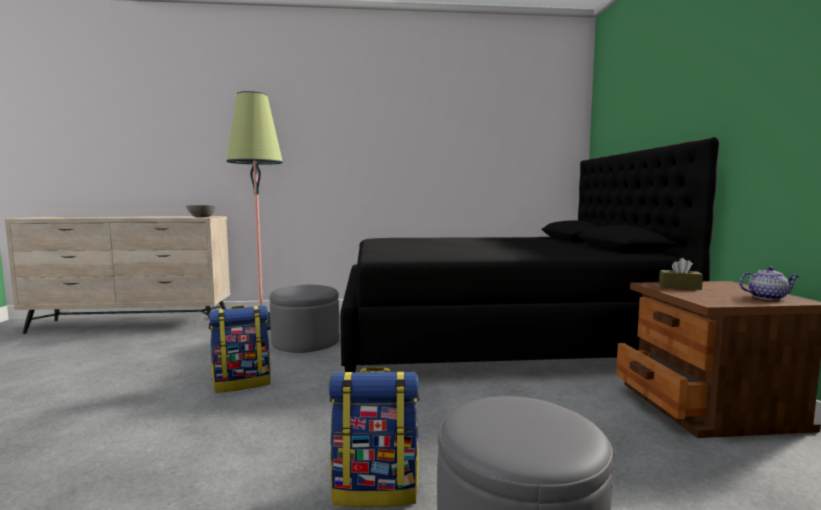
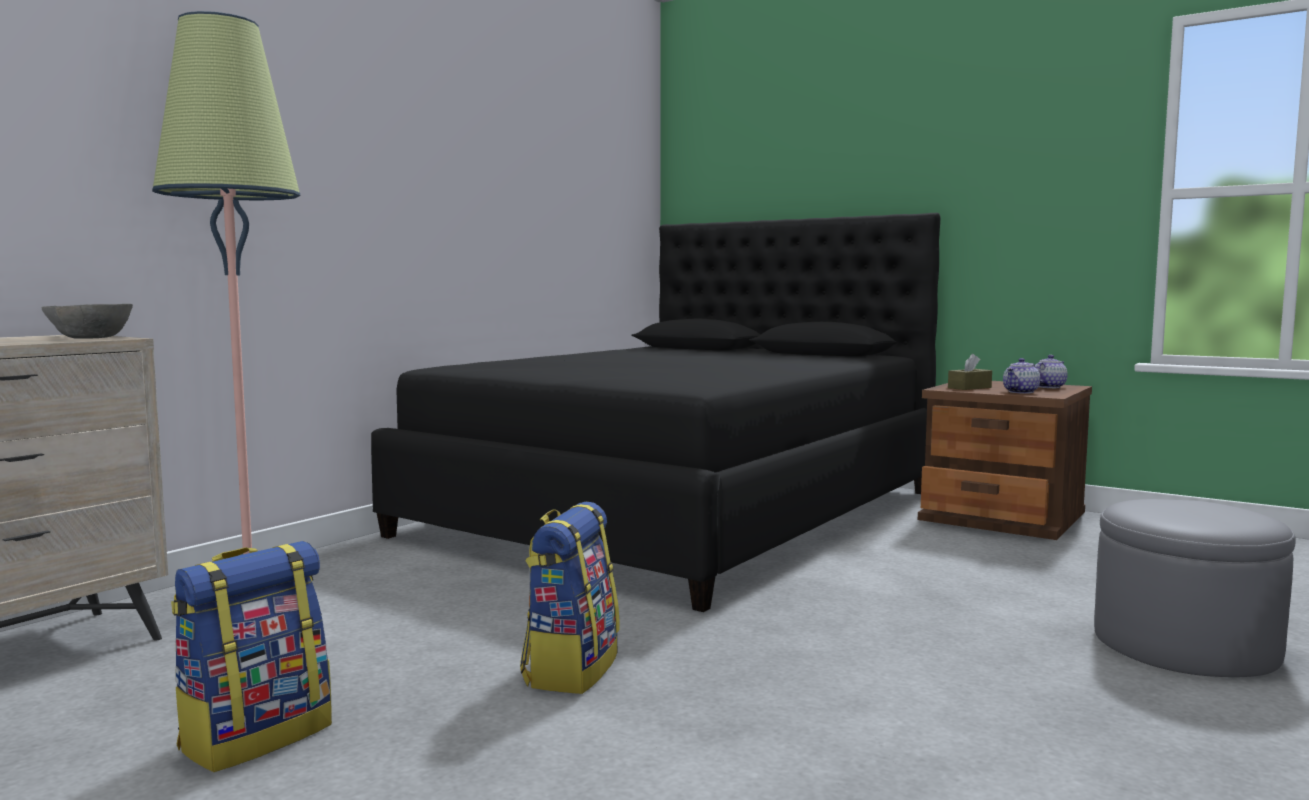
camera: 50 degrees left, 0 degrees up
grey ottoman [269,285,339,353] -> none
backpack [329,367,419,507] -> backpack moved to [171,541,332,772]
none -> teapot [1003,358,1040,394]

